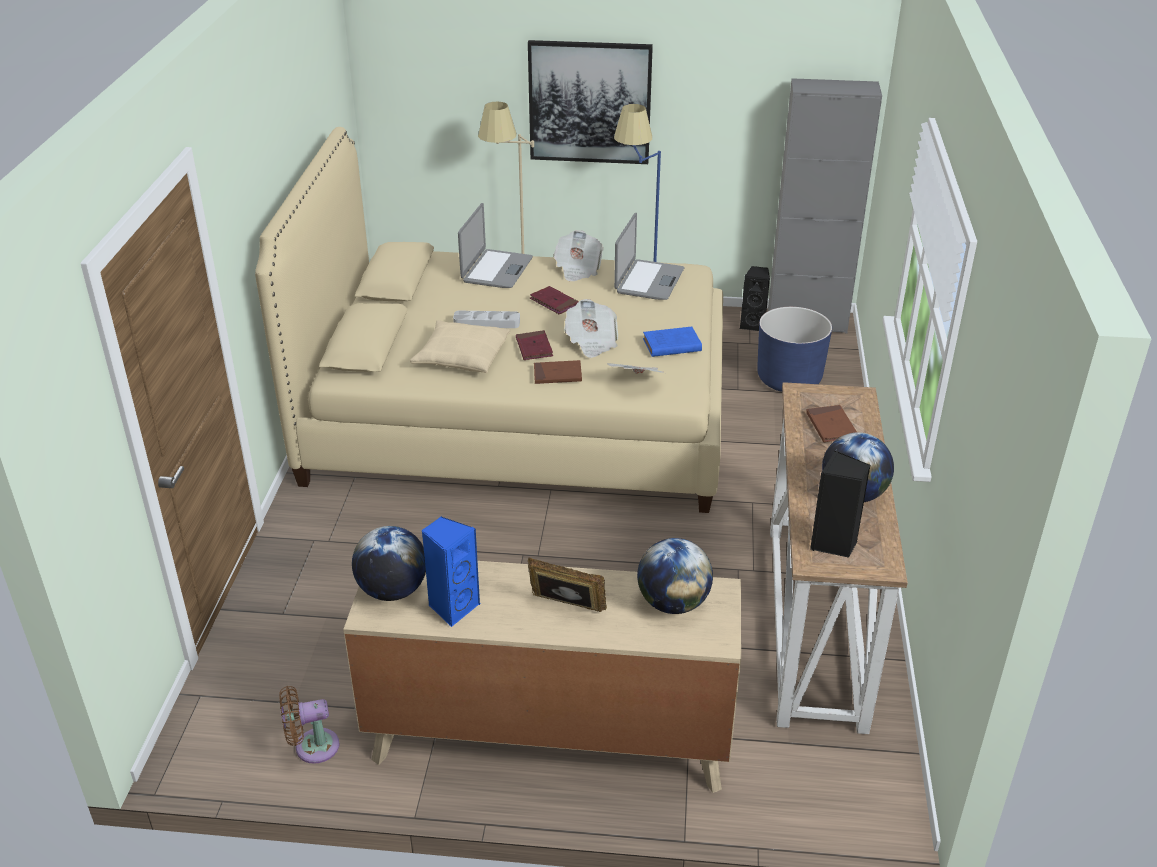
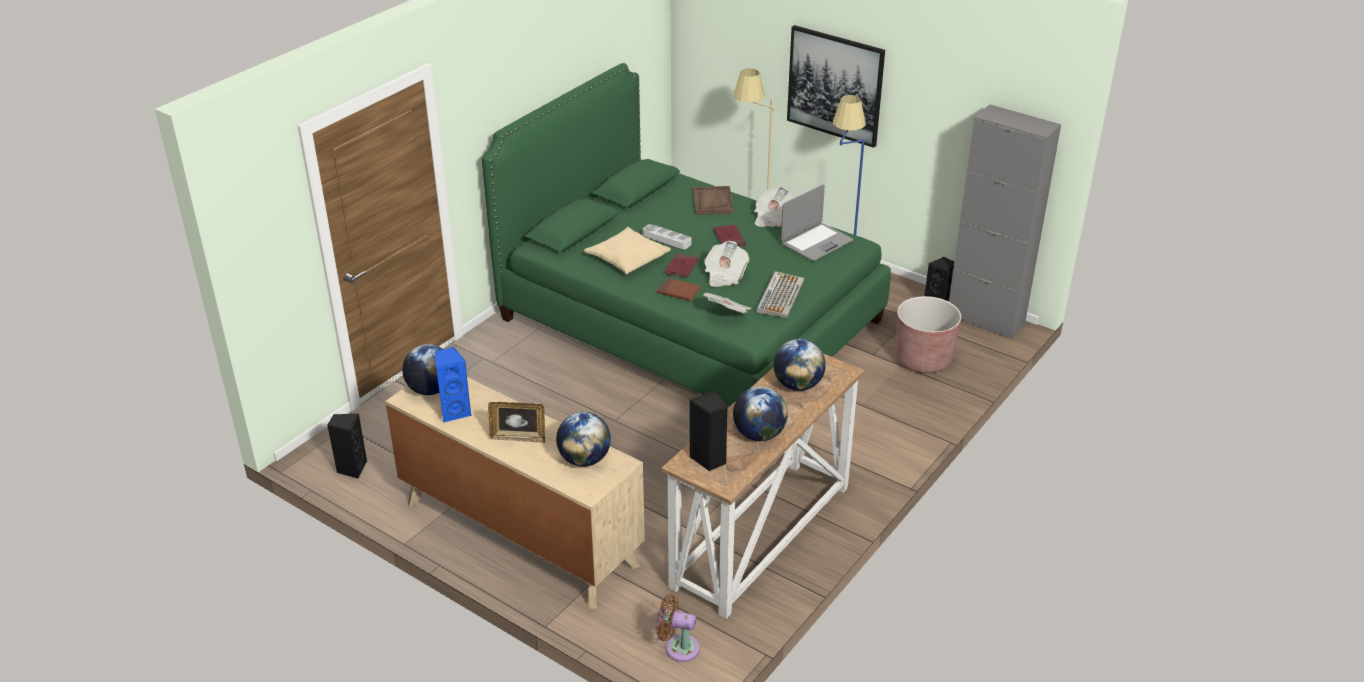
camera: 30 degrees right, 0 degrees up
beige bed [255,127,723,513] -> green bed [482,63,891,407]
brown fan [279,686,340,764] -> brown fan moved to [656,594,700,662]
laptop [458,203,533,288] -> brown tray [693,186,734,215]
picture frame [528,557,607,612] -> picture frame turned 135 degrees clockwise [488,402,545,443]
blue book [643,327,702,357] -> keyboard [756,271,804,318]
blue planter [757,307,832,392] -> brown planter [895,296,961,373]
brown book [806,405,857,442] -> globe [773,339,826,391]
none -> black speaker [327,413,367,479]

